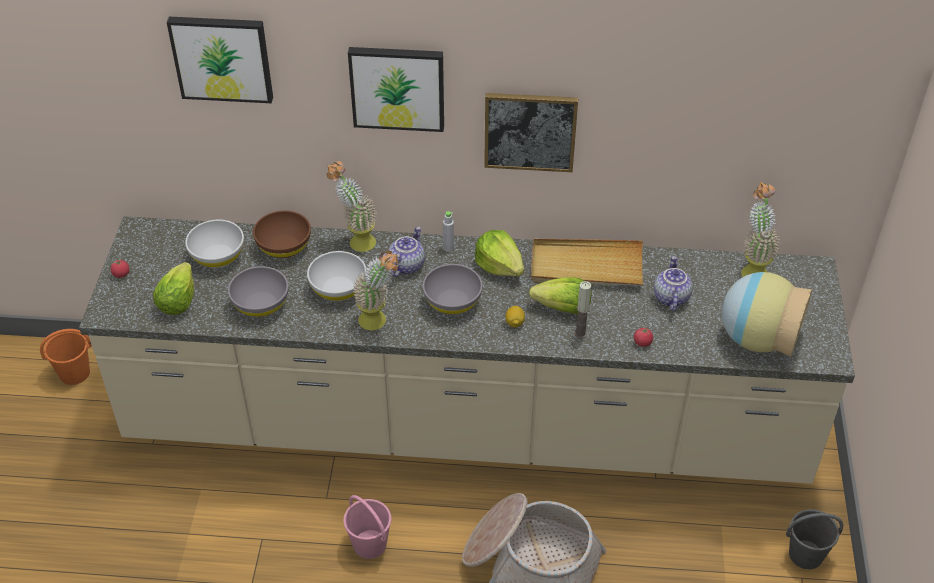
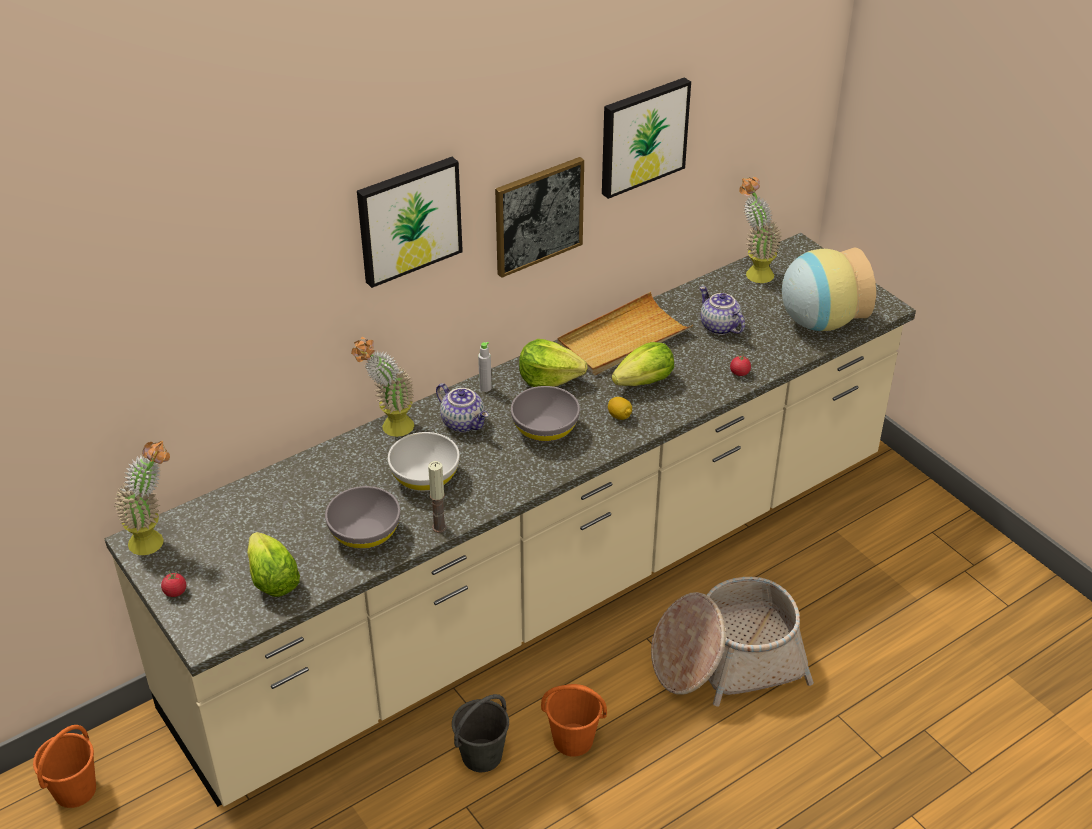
camera: 40 degrees left, 5 degrees down
picture [167,17,273,103] -> picture moved to [602,77,691,199]
white bowl [185,220,244,268] -> none
brown bowl [253,210,311,258] -> none
pink bucket [343,495,391,559] -> orange bucket [541,684,607,757]
potted plant [353,251,400,330] -> potted plant moved to [114,441,170,555]
teapot [388,227,425,277] -> teapot turned 150 degrees clockwise [436,383,488,432]
candle [575,281,591,338] -> candle moved to [428,461,447,533]
grey bucket [786,509,843,569] -> grey bucket moved to [452,694,509,772]

